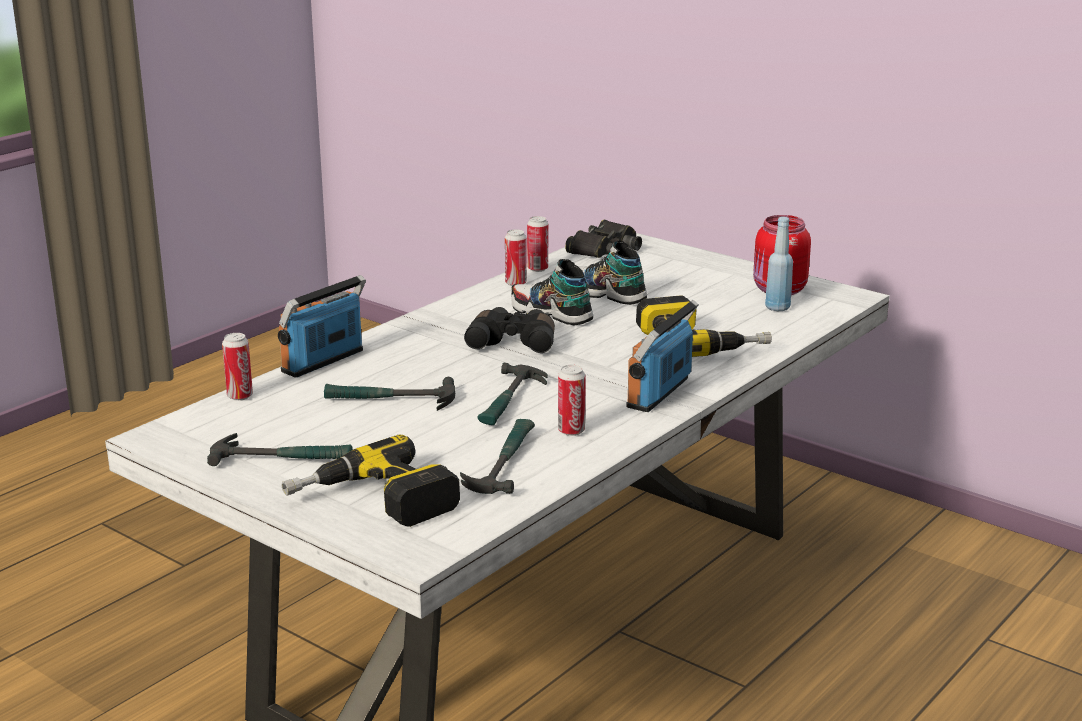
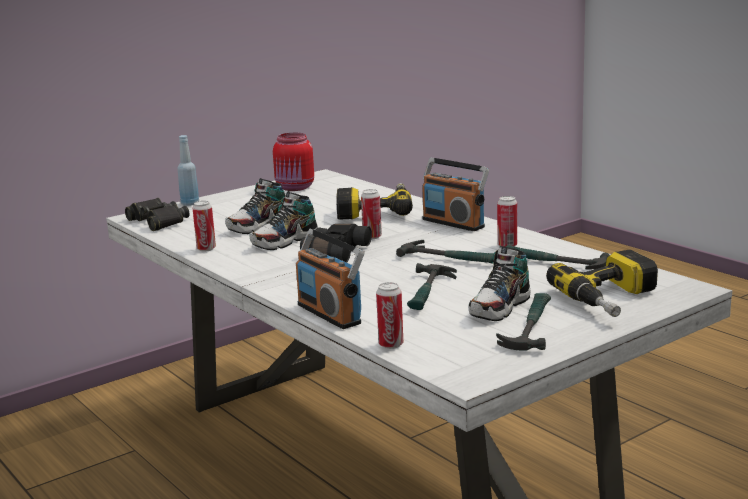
camera: 75 degrees left, 5 degrees down
can [527,216,548,272] -> can moved to [361,189,382,239]
blue bottle [765,217,793,311] -> blue bottle moved to [177,135,199,206]
none -> shoe [469,246,530,321]

